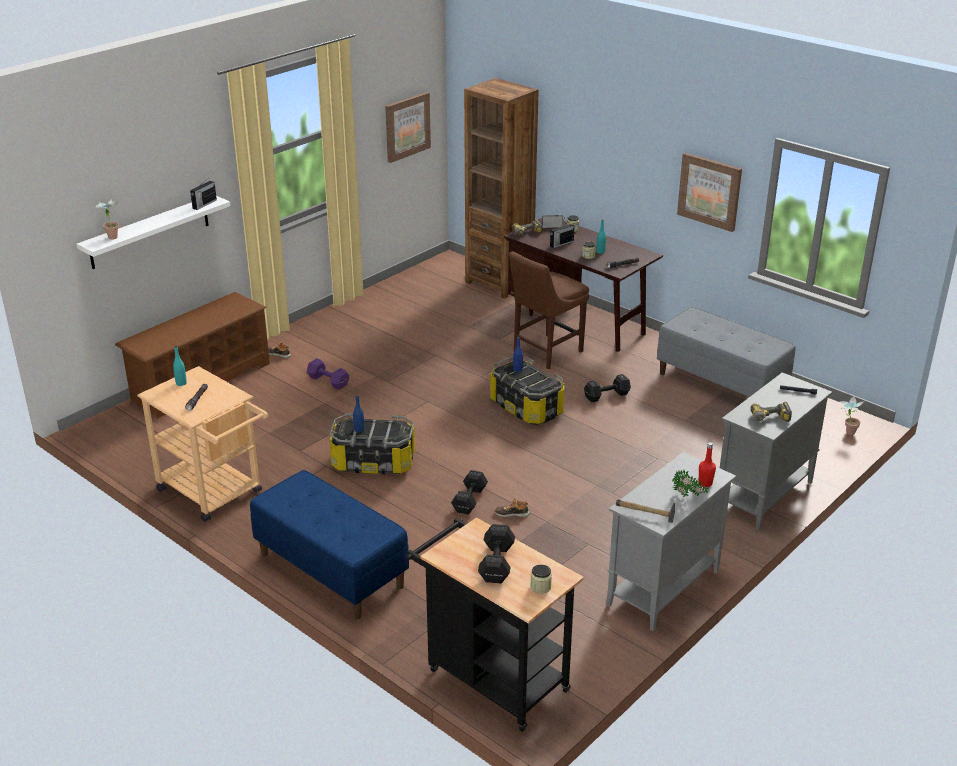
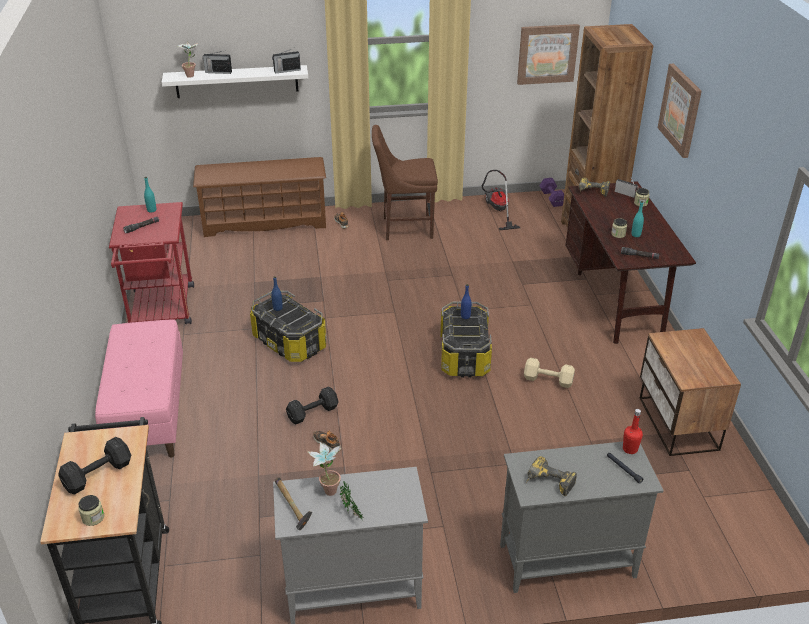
camera: 40 degrees right, 5 degrees up
beige cart [138,366,268,522] -> red cart [109,202,194,324]
blue bench [250,470,409,619] -> pink bench [95,319,183,458]
purple dumbbell [307,358,349,390] -> purple dumbbell moved to [539,178,564,207]
brown chair [509,251,589,370] -> brown chair moved to [372,125,438,240]
radio [550,221,574,248] -> radio moved to [202,51,232,74]
black dumbbell [584,374,631,402] -> beige dumbbell [524,358,575,388]
grey bench [657,307,795,397] -> nightstand [640,328,741,456]
picture [677,153,742,232] -> picture moved to [658,63,702,158]
red bottle [699,442,716,487] -> red bottle moved to [623,409,643,454]
potted plant [839,395,864,435] -> potted plant moved to [307,442,341,496]
none -> vacuum cleaner [482,170,520,230]

